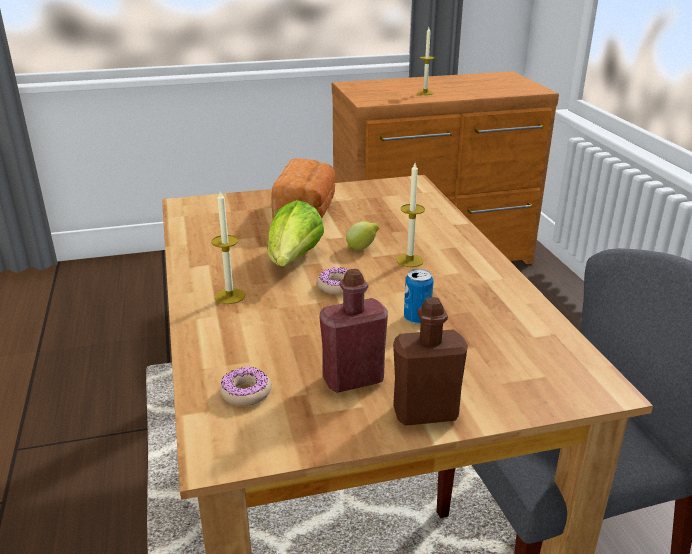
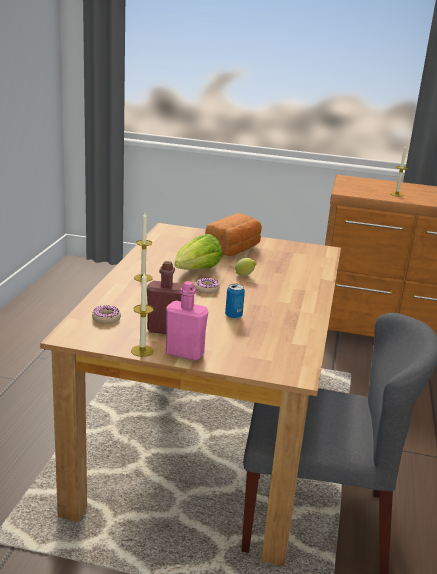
camera: 25 degrees right, 5 degrees down
brown bottle [393,297,468,426] -> pink bottle [166,281,208,361]
candle [396,163,425,267] -> candle moved to [131,271,154,357]

